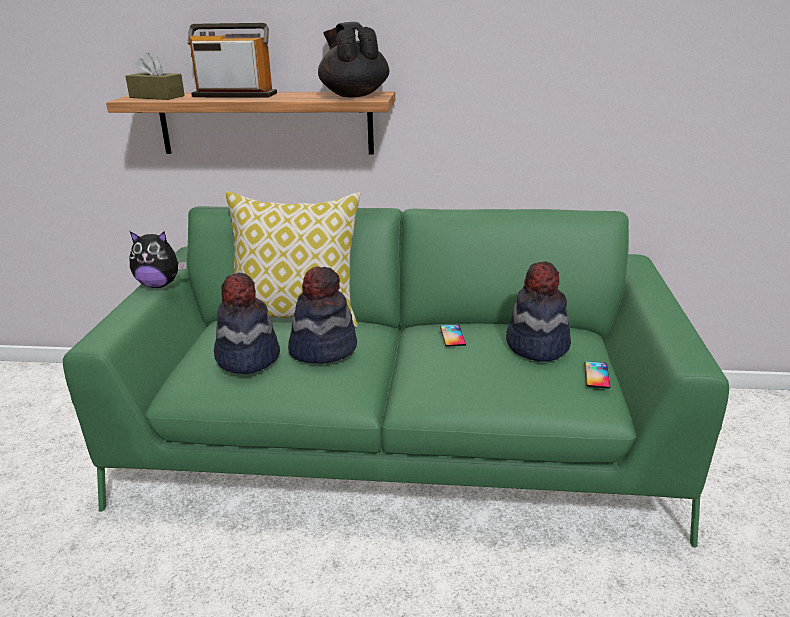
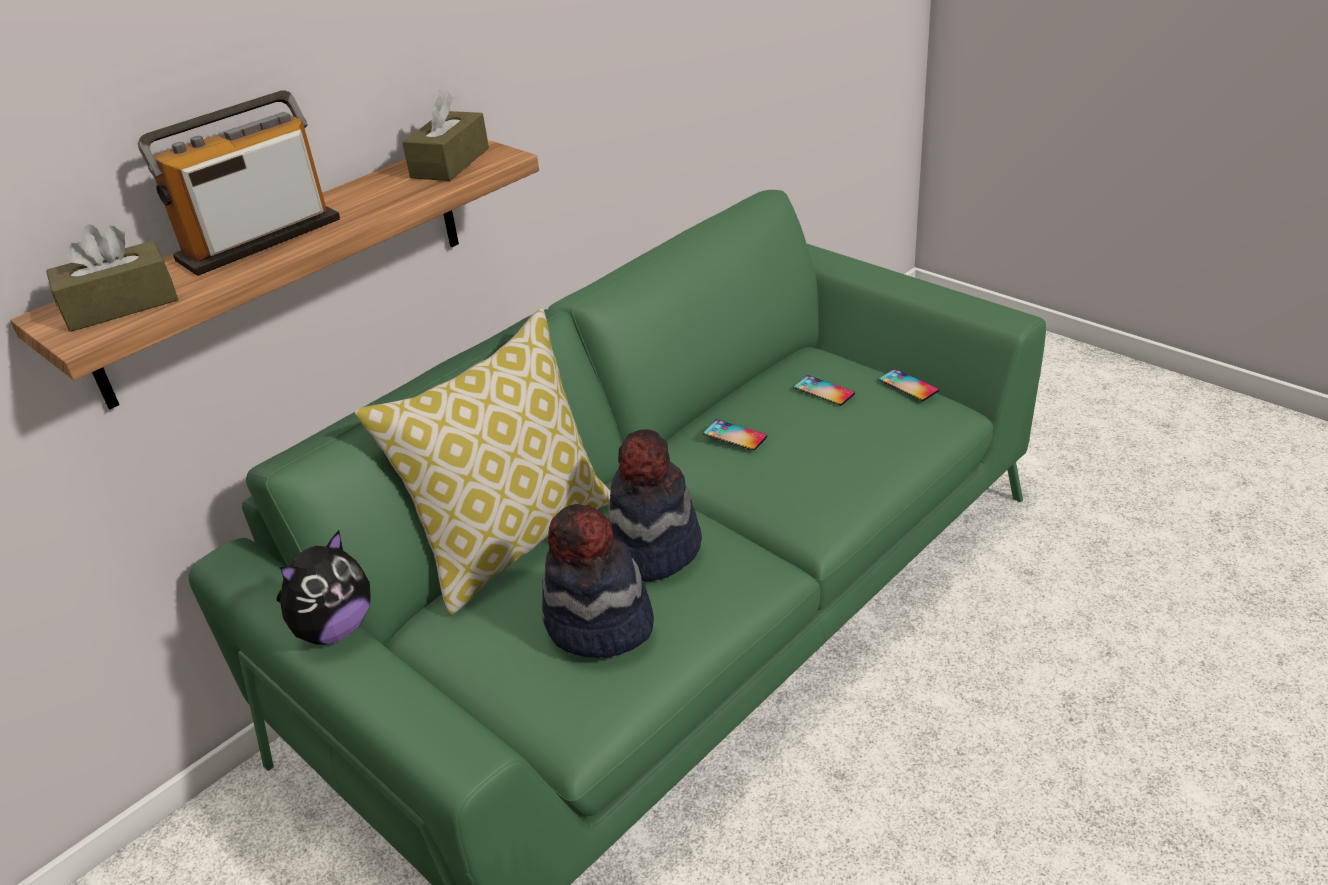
camera: 50 degrees left, 10 degrees up
black teapot [318,22,389,98] -> brown tissue box [402,90,489,181]
hat [506,261,571,362] -> phone [794,375,855,405]

